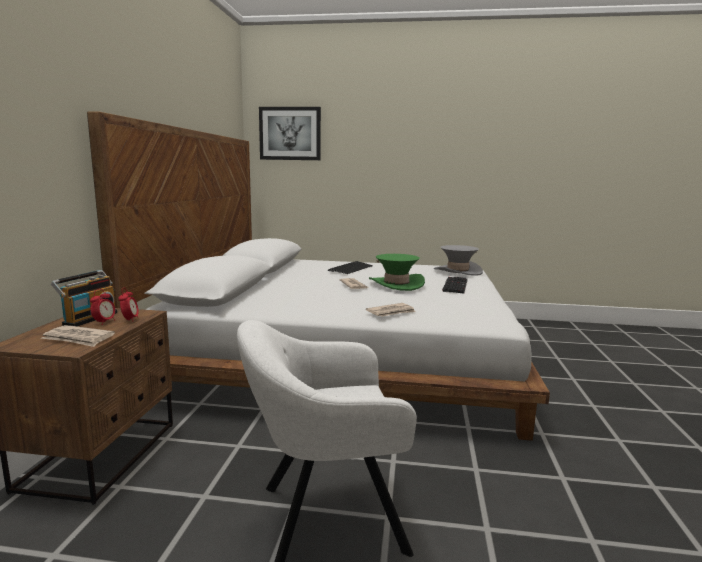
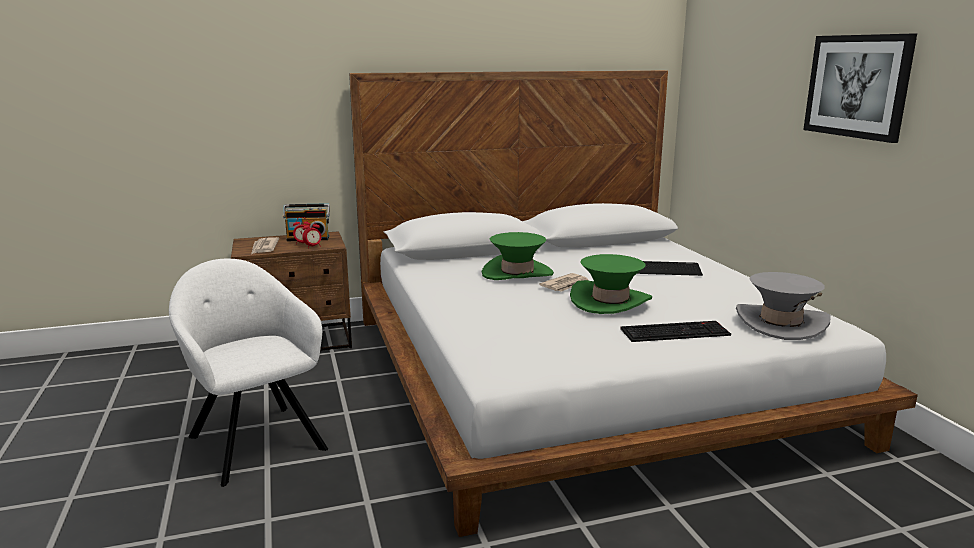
camera: 65 degrees right, 5 degrees up
picture [259,107,321,160] -> picture moved to [803,34,917,143]
newspaper [366,303,416,317] -> none
none -> green hat [482,232,554,280]

